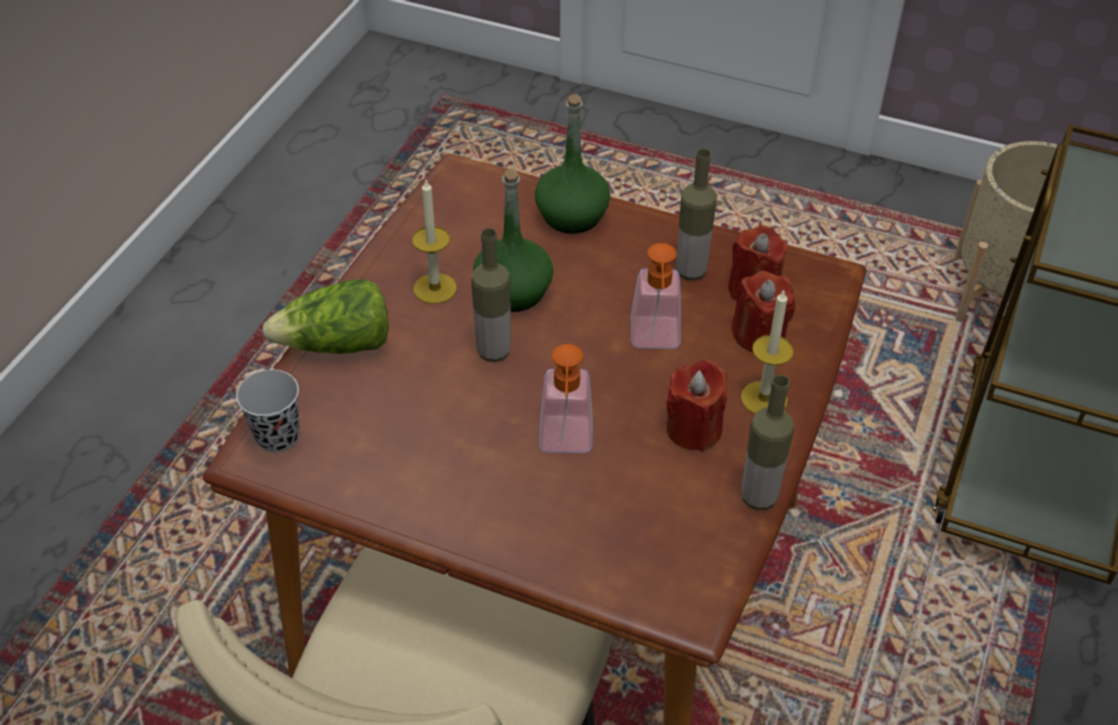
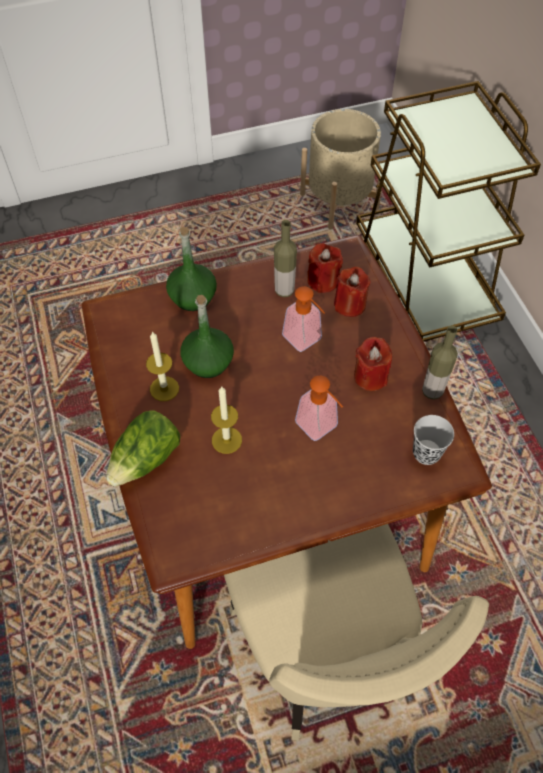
camera: 40 degrees left, 10 degrees up
black cup [236,369,299,452] -> black cup moved to [413,415,454,465]
bottle [471,228,510,362] -> none
candle [741,289,794,414] -> candle moved to [211,386,242,454]

